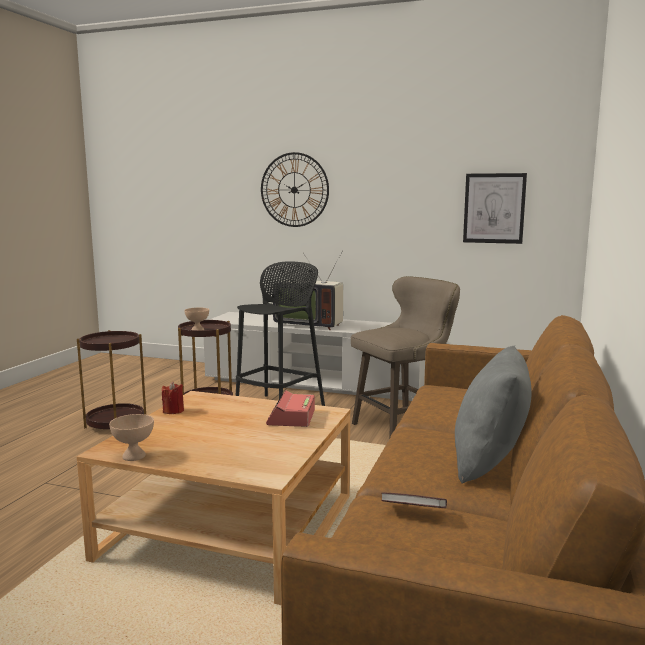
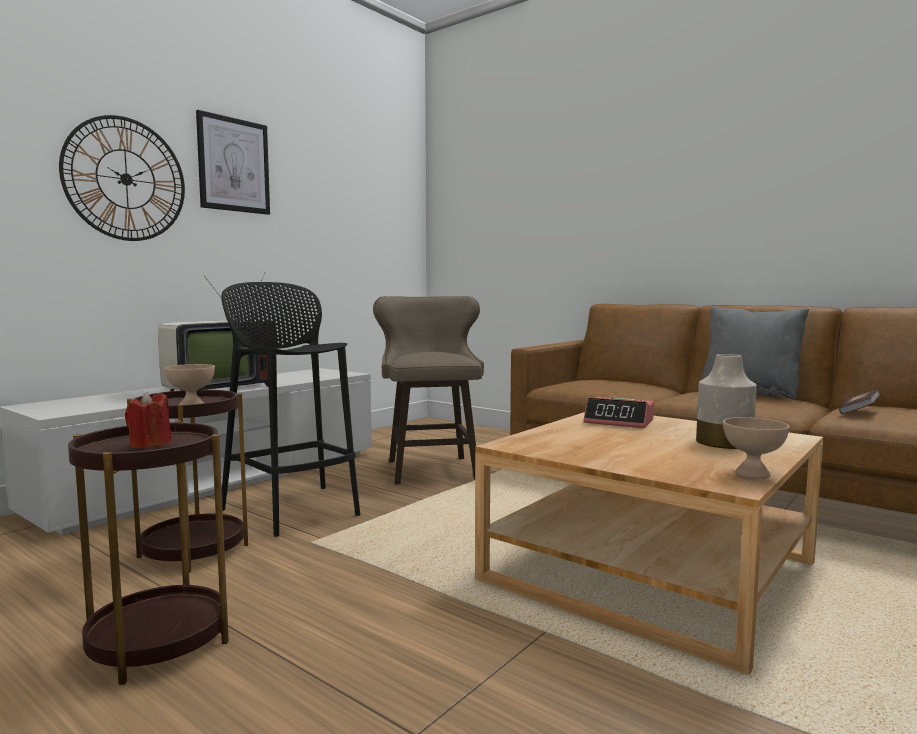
camera: 70 degrees left, 5 degrees down
red candle [162,382,184,414] -> red candle moved to [125,391,172,448]
picture [463,173,527,244] -> picture moved to [196,110,270,215]
none -> beige vase [696,354,757,449]

